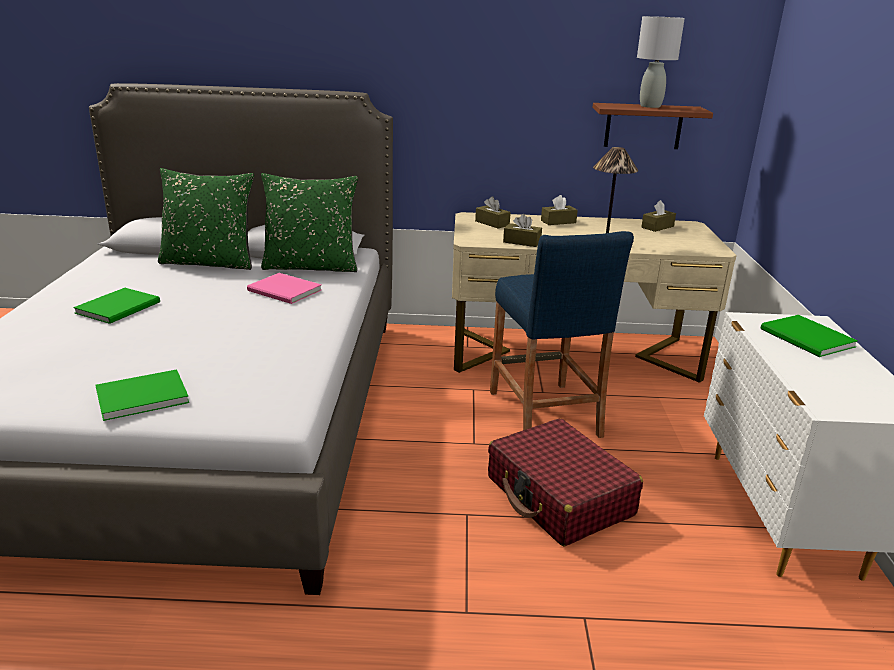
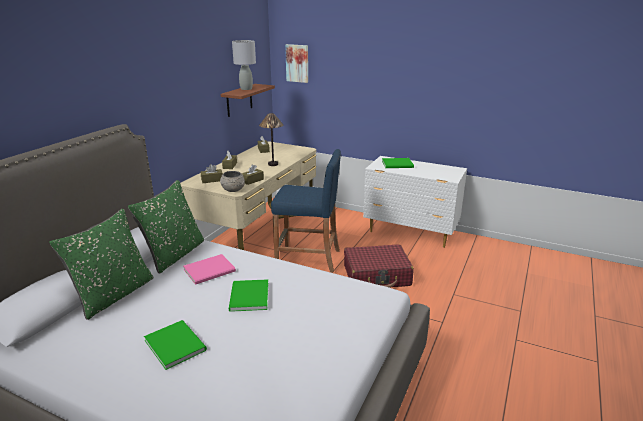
camera: 65 degrees left, 0 degrees up
green book [96,369,189,421] -> green book moved to [229,279,268,312]
none -> grey bowl [220,171,245,192]
none -> picture [285,44,308,83]

